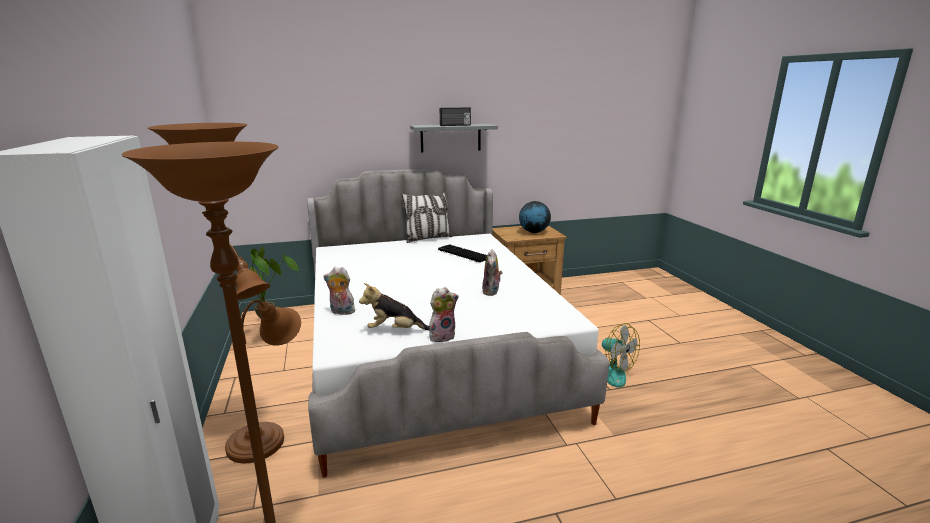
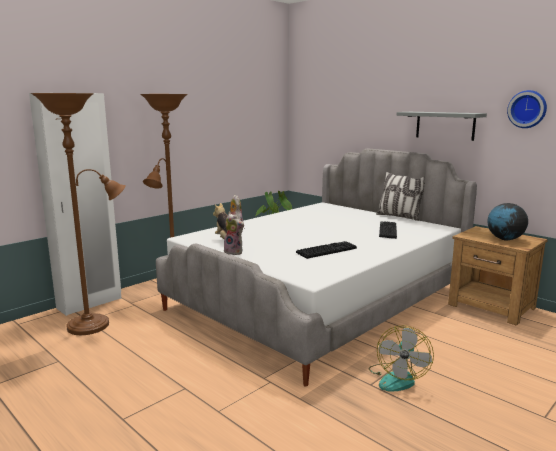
camera: 60 degrees right, 5 degrees down
radio [440,107,471,126] -> none
plush toy [482,249,502,296] -> keyboard [296,241,357,259]
none -> wall clock [507,90,547,128]

